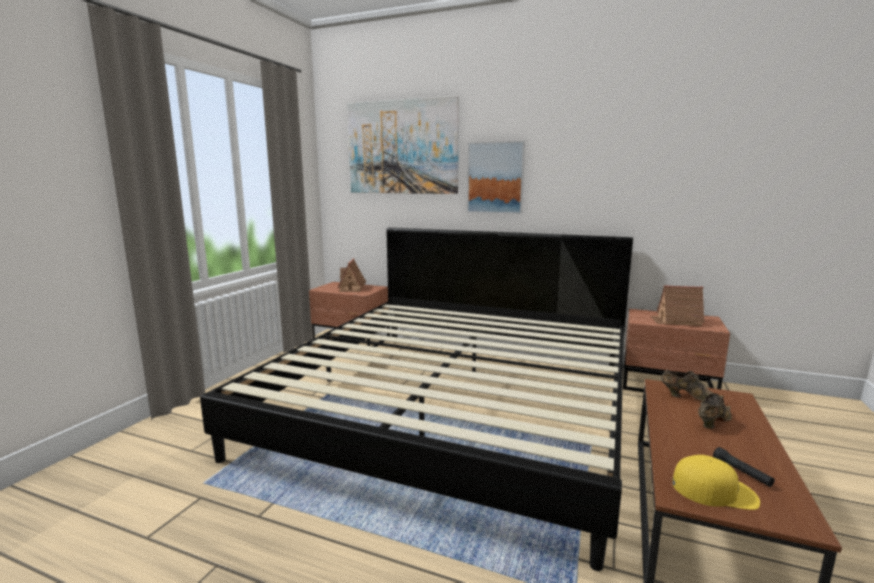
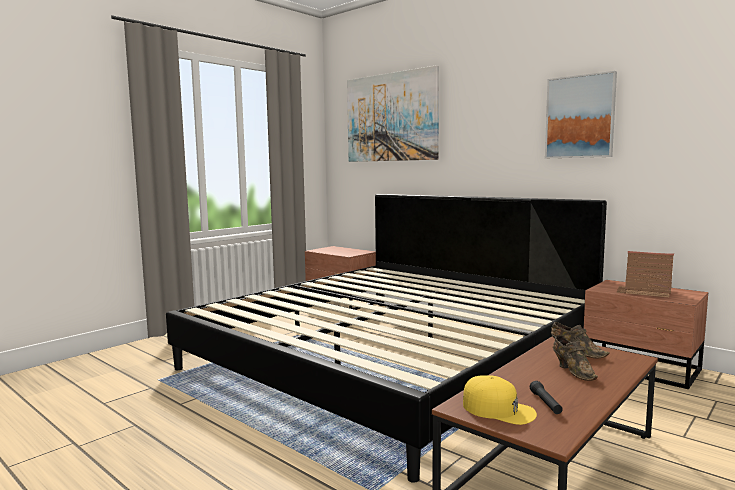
camera: 20 degrees right, 5 degrees down
toy house [338,258,366,292] -> none
picture [467,141,525,214] -> picture moved to [545,71,617,158]
brown shoe [698,393,732,429] -> brown shoe turned 90 degrees clockwise [553,335,598,381]

